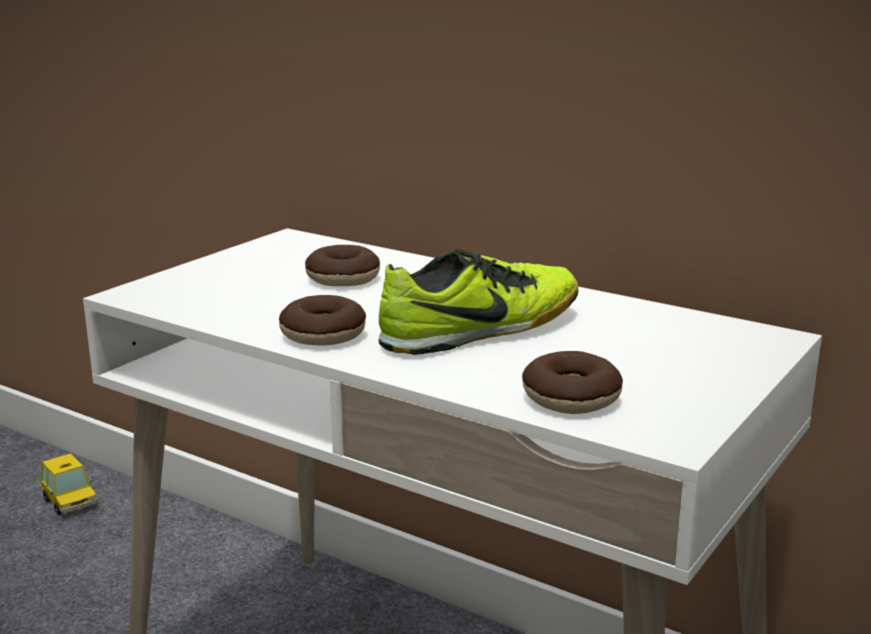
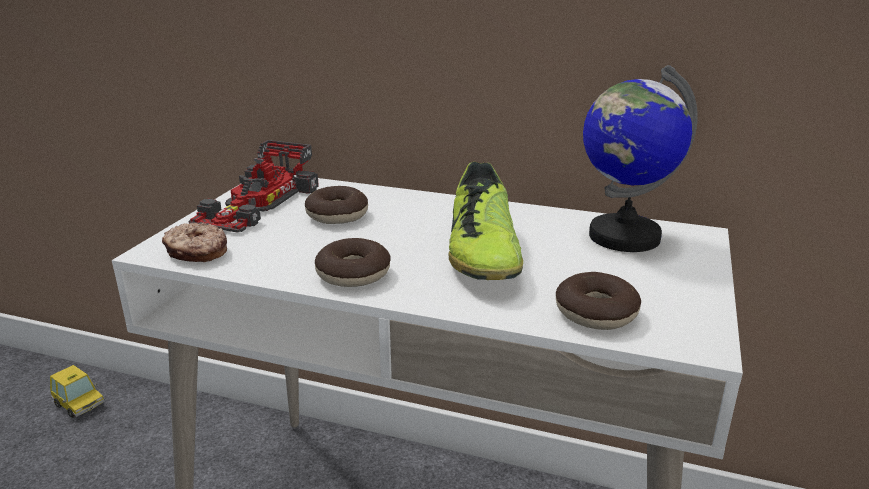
camera: 15 degrees left, 5 degrees up
shoe [378,248,578,355] -> shoe turned 135 degrees clockwise [449,162,523,280]
none -> donut [162,223,227,262]
none -> toy car [189,140,319,233]
none -> globe [583,65,698,252]

